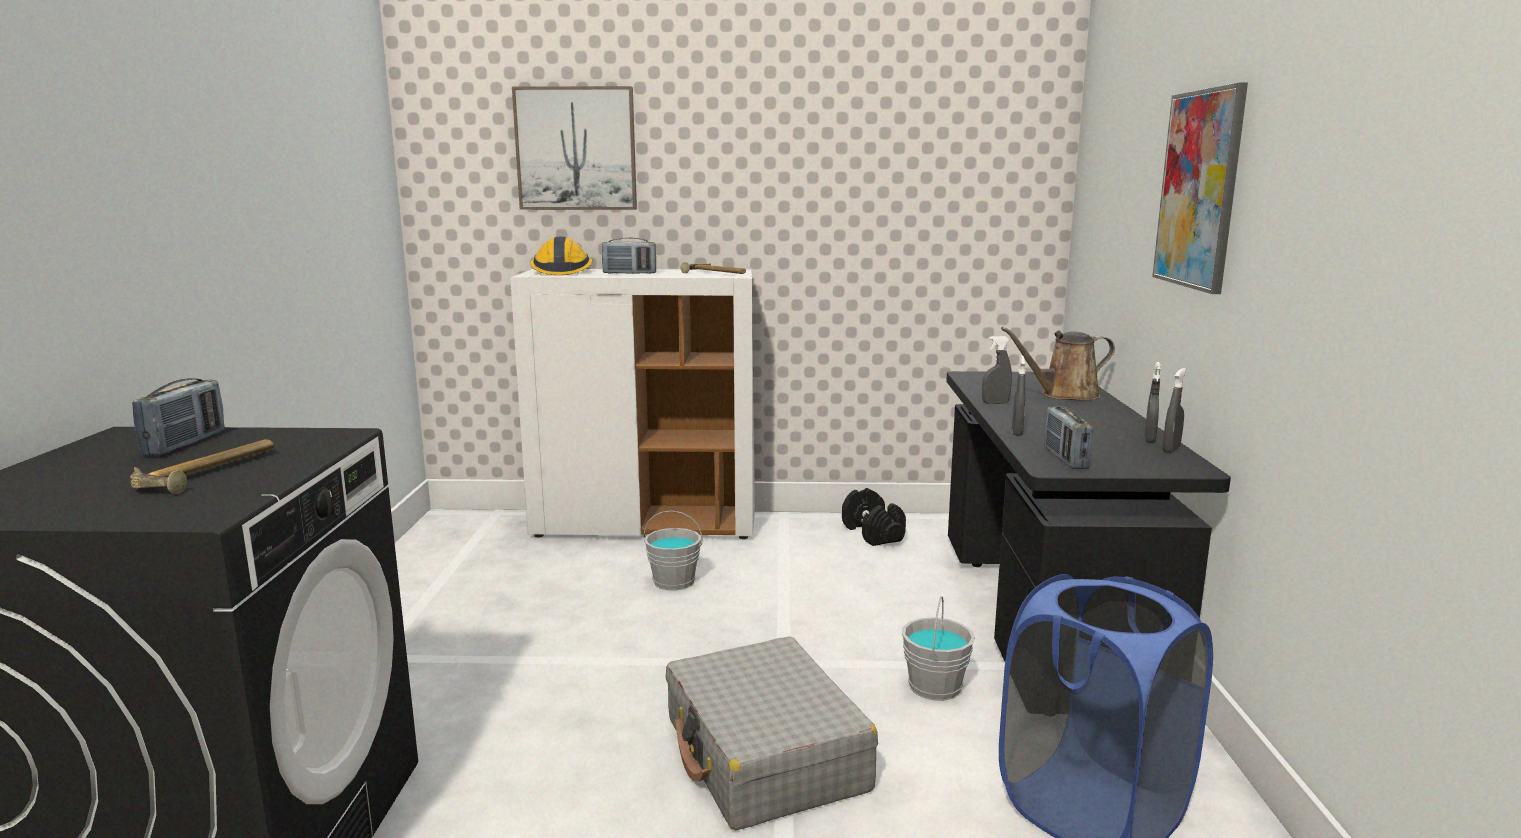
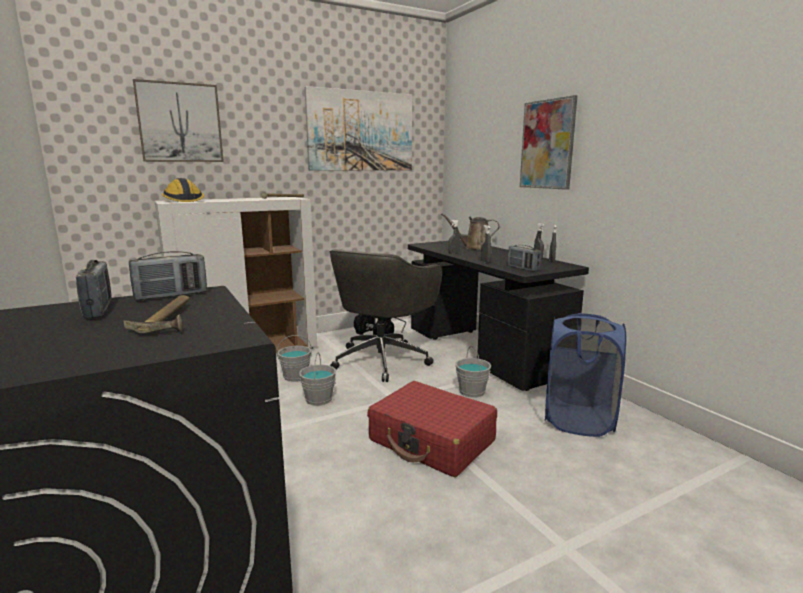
camera: 30 degrees left, 0 degrees up
radio [602,238,656,274] -> radio moved to [129,251,207,300]
grey suitcase [666,636,878,830] -> red suitcase [367,381,497,477]
brown watering can [1001,327,1115,401] -> brown watering can turned 45 degrees clockwise [441,213,499,250]
none -> grey bucket [299,353,336,406]
none -> picture [305,86,412,171]
none -> grey office chair [330,249,442,382]

